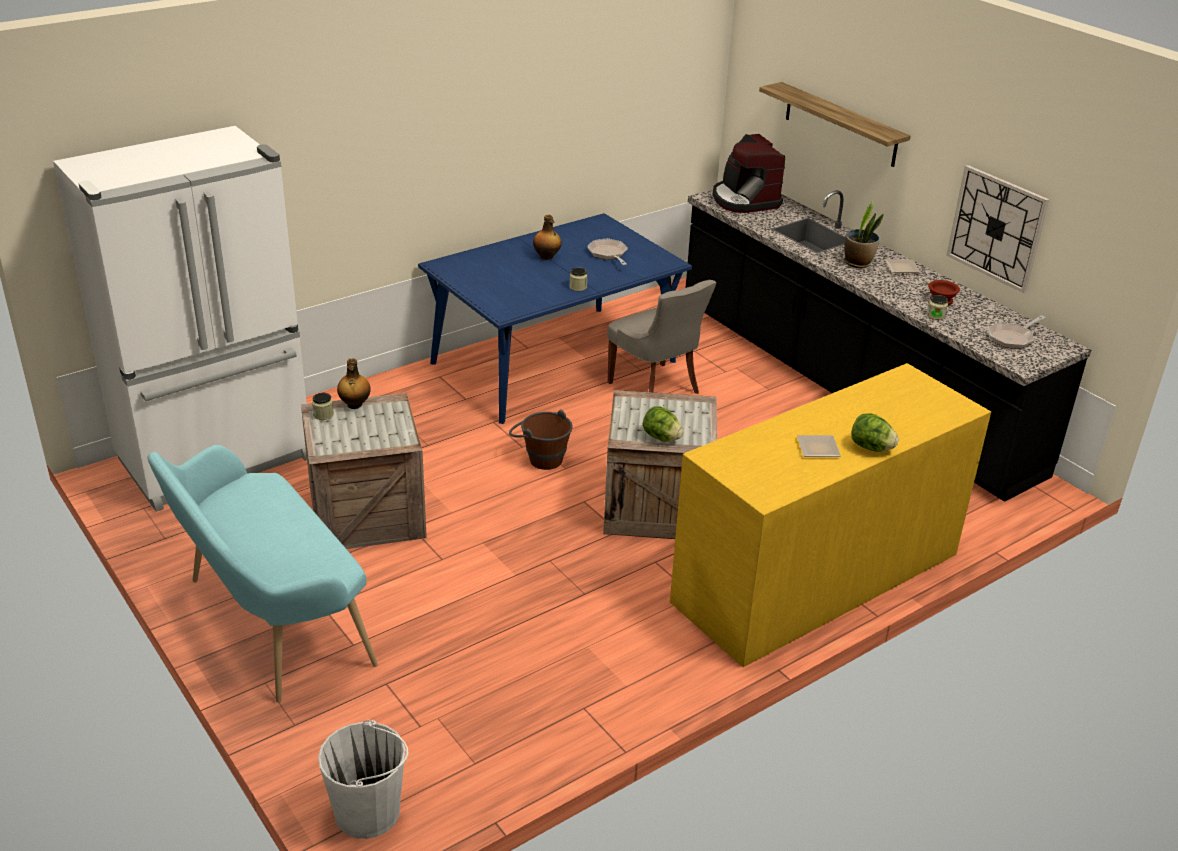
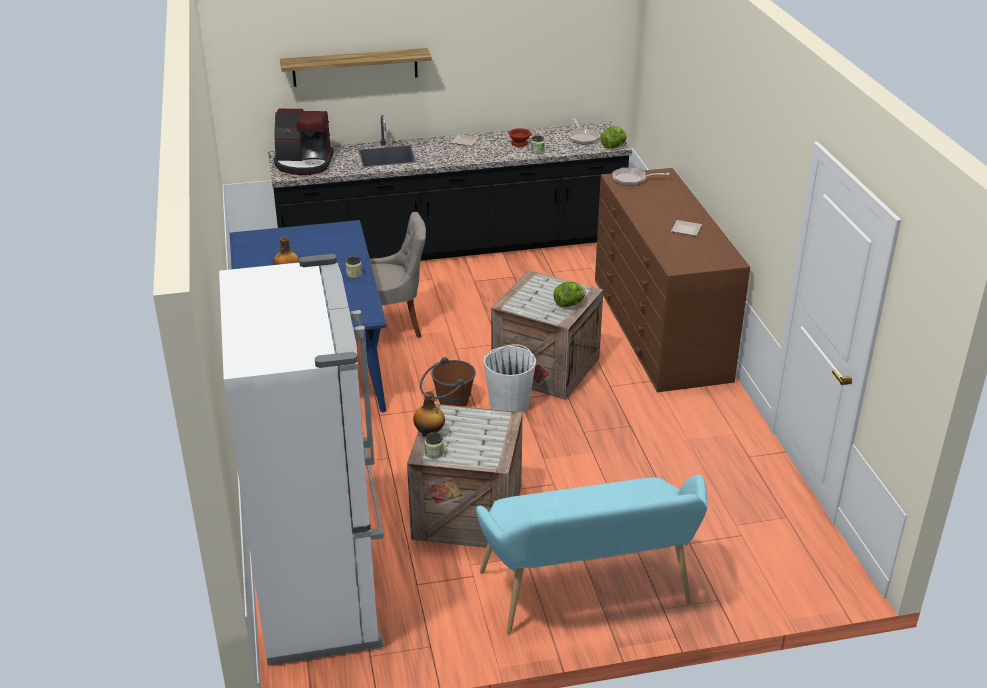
camera: 65 degrees left, 0 degrees up
white bucket [318,720,408,839] -> white bucket moved to [484,344,536,413]
frying pan [587,238,628,265] -> frying pan moved to [612,168,669,186]
yellow dresser [670,363,991,667] -> brown dresser [595,168,750,392]
potted plant [844,201,884,268] -> none
lettuce [851,414,899,452] -> lettuce moved to [601,126,627,148]
wall clock [946,165,1049,293] -> none

